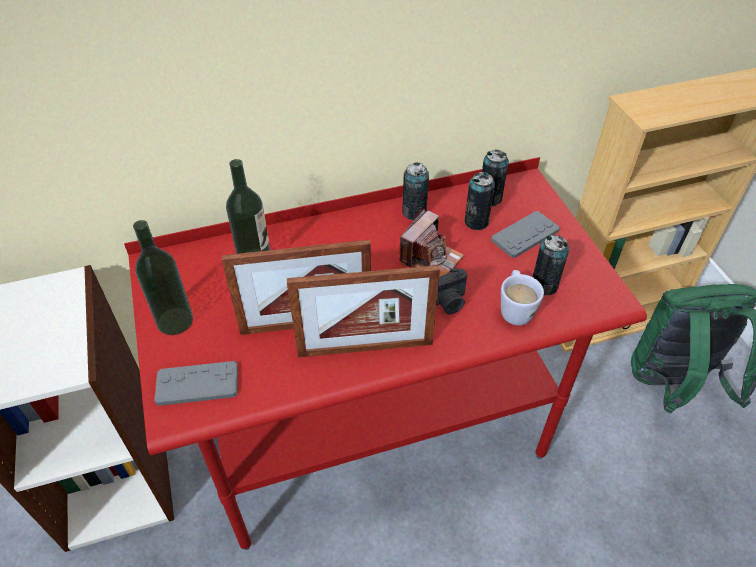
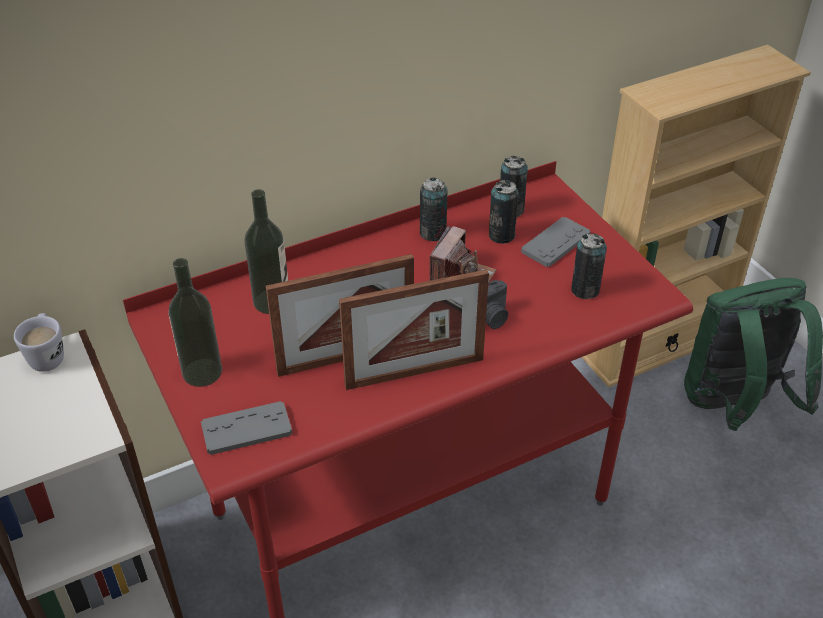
camera: 10 degrees left, 5 degrees down
white mug [501,270,544,325] -> white mug moved to [14,313,64,372]

